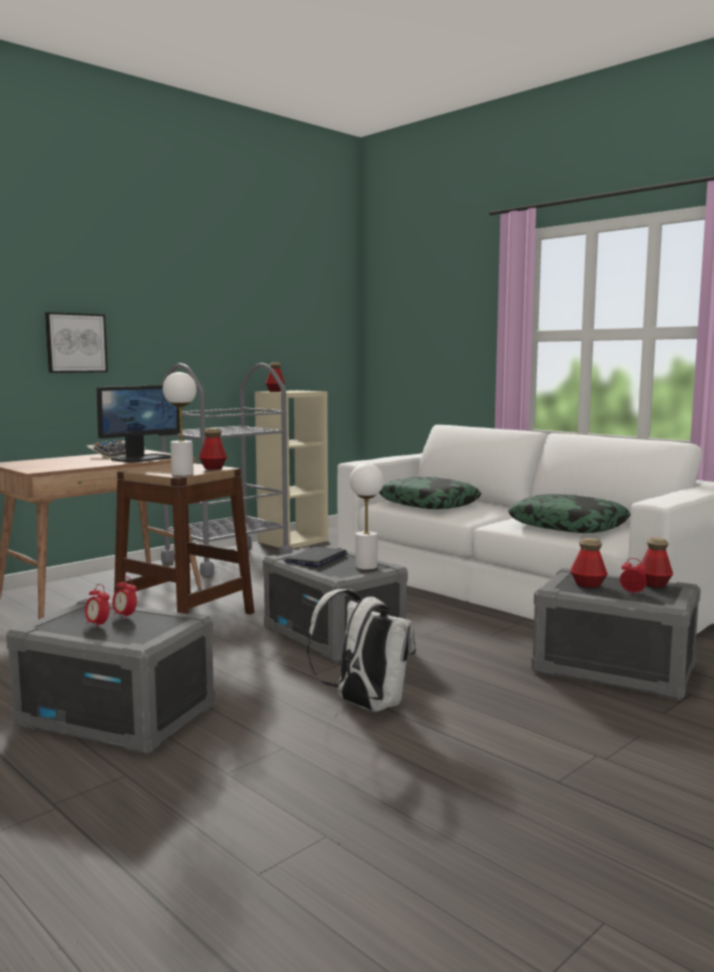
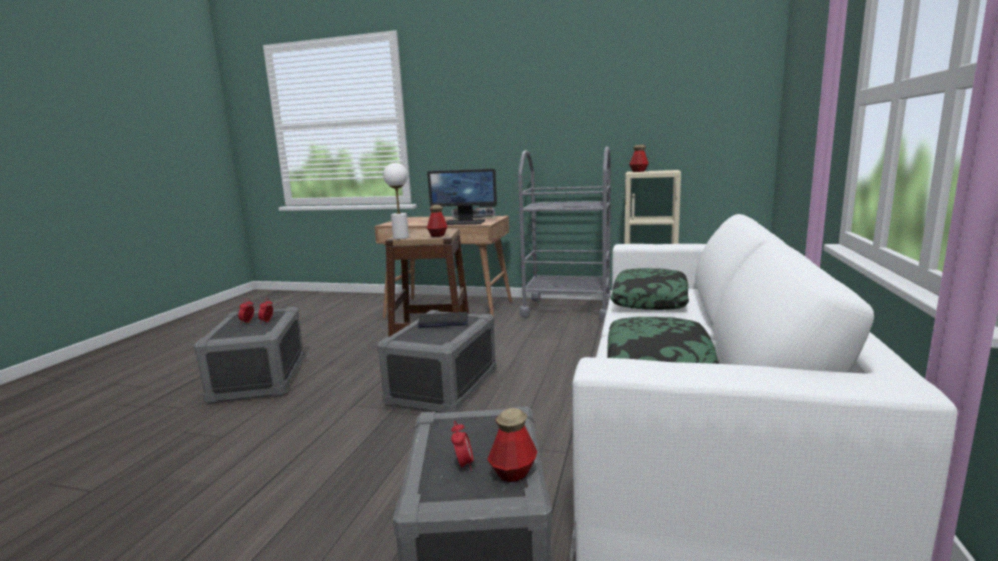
camera: 60 degrees right, 5 degrees up
picture [45,312,108,373] -> none
white backpack [307,589,416,712] -> none
white table lamp [350,463,384,570] -> none
bottle [570,538,608,588] -> none

